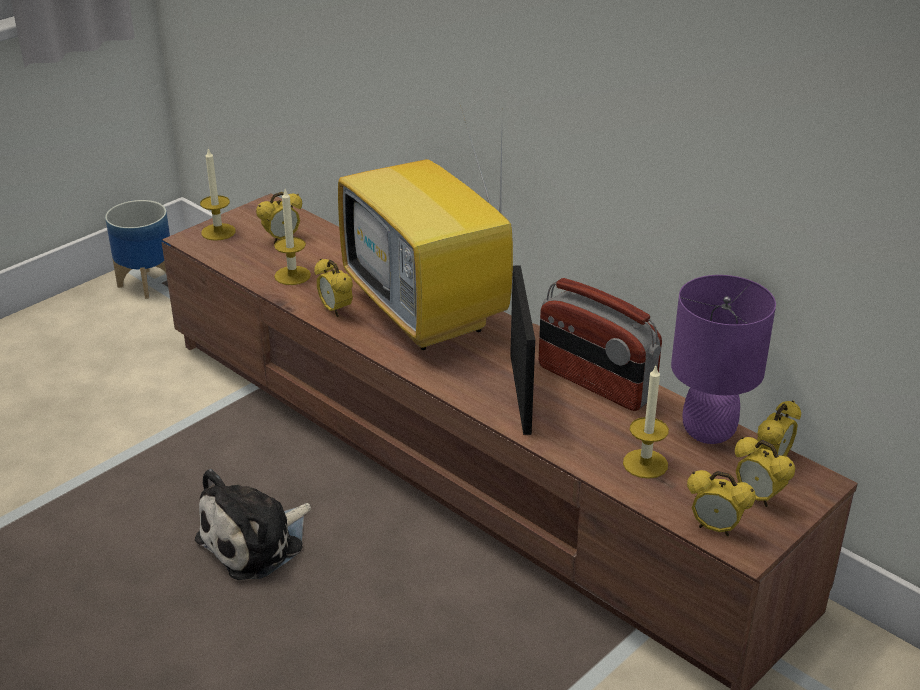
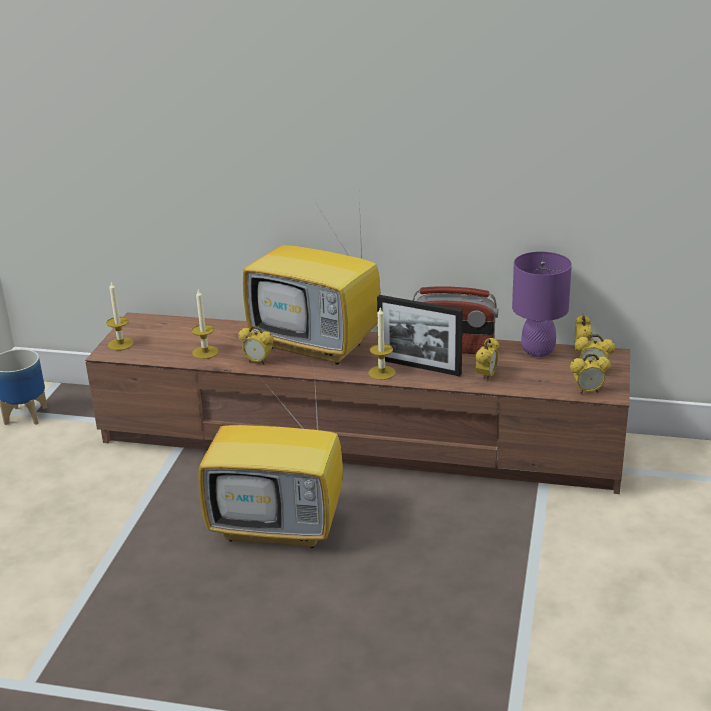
camera: 30 degrees left, 5 degrees down
plush toy [195,469,311,580] -> television [198,373,343,548]
alarm clock [256,192,302,244] -> alarm clock moved to [476,337,499,381]
picture frame [510,265,535,435] -> picture frame turned 150 degrees clockwise [377,295,463,376]
candle [623,366,669,479] -> candle moved to [368,306,396,380]

